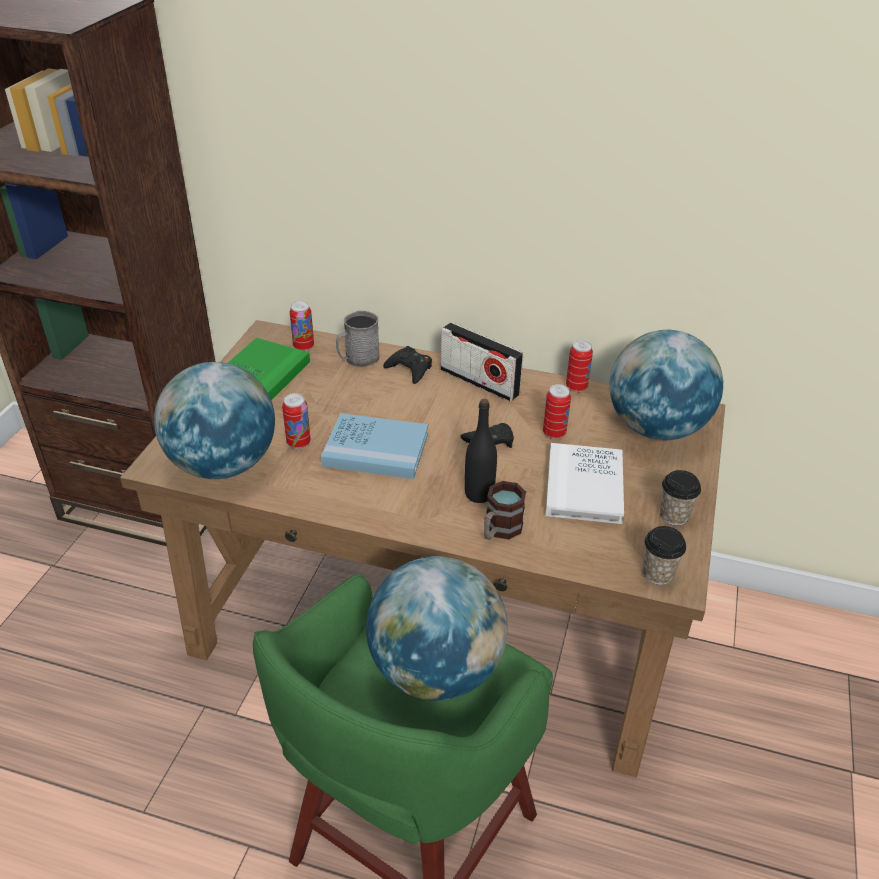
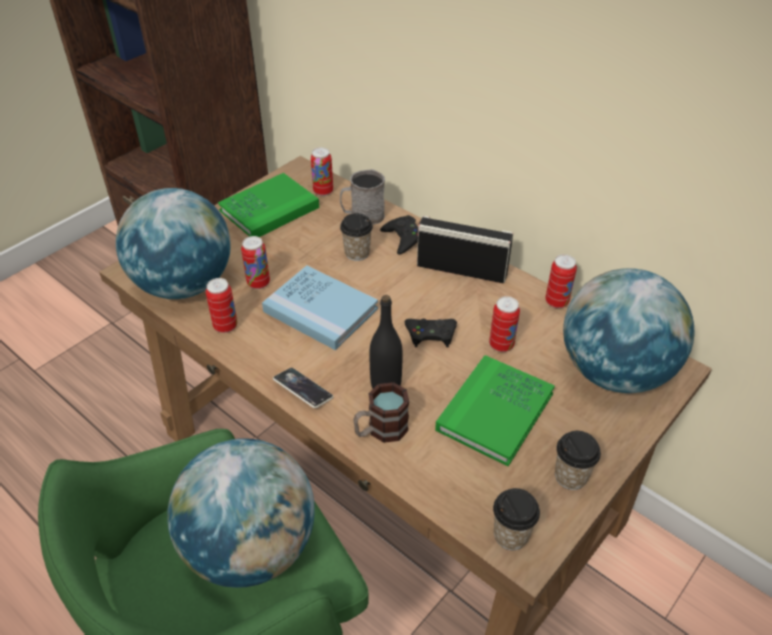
camera: 25 degrees right, 5 degrees up
radio [441,322,523,401] -> radio turned 135 degrees clockwise [417,216,513,283]
white book [546,443,624,524] -> green book [435,355,555,466]
none -> can [206,278,238,333]
none -> phone [273,368,333,408]
none -> cup [340,213,373,261]

